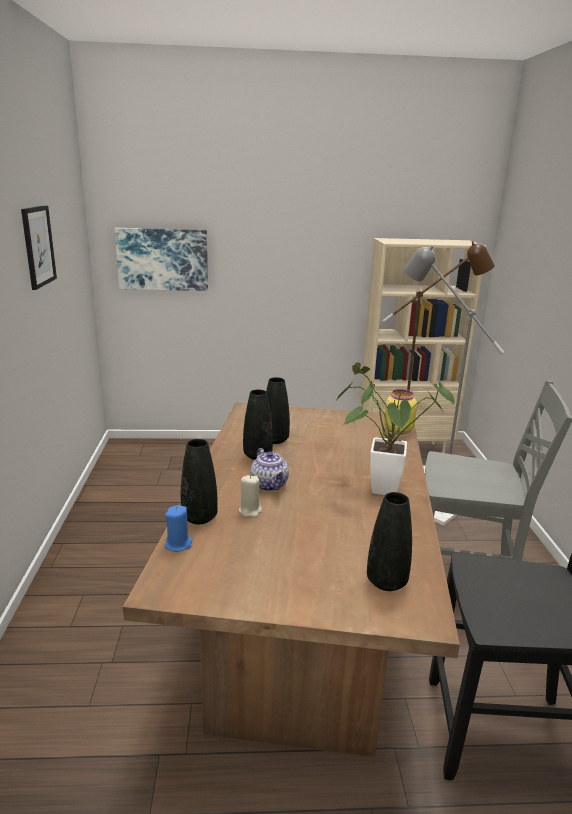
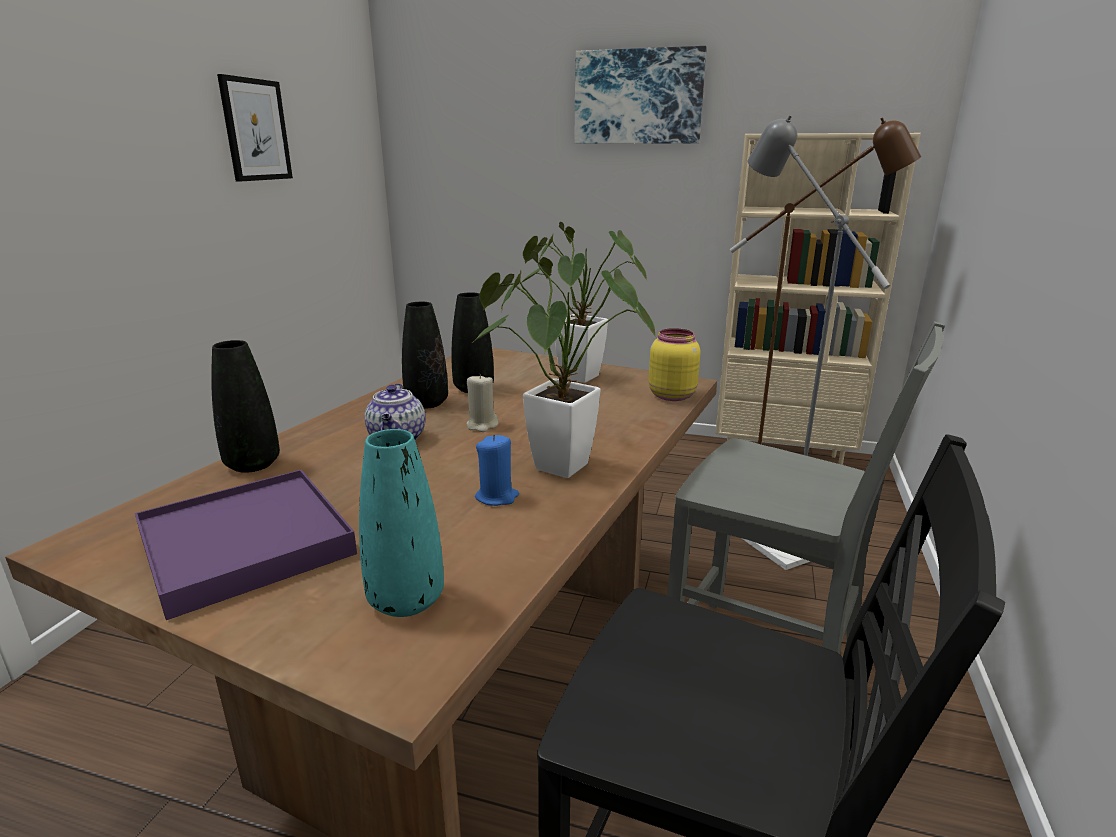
camera: 20 degrees right, 0 degrees up
picture [114,228,208,291] -> picture moved to [575,46,707,144]
blue candle [165,505,192,552] -> blue candle moved to [475,434,519,506]
beige candle [239,475,262,517] -> beige candle moved to [466,374,499,432]
black vase [367,492,412,591] -> turquoise vase [359,429,444,617]
none -> purple tray [135,470,357,620]
none -> potted plant [521,222,647,383]

